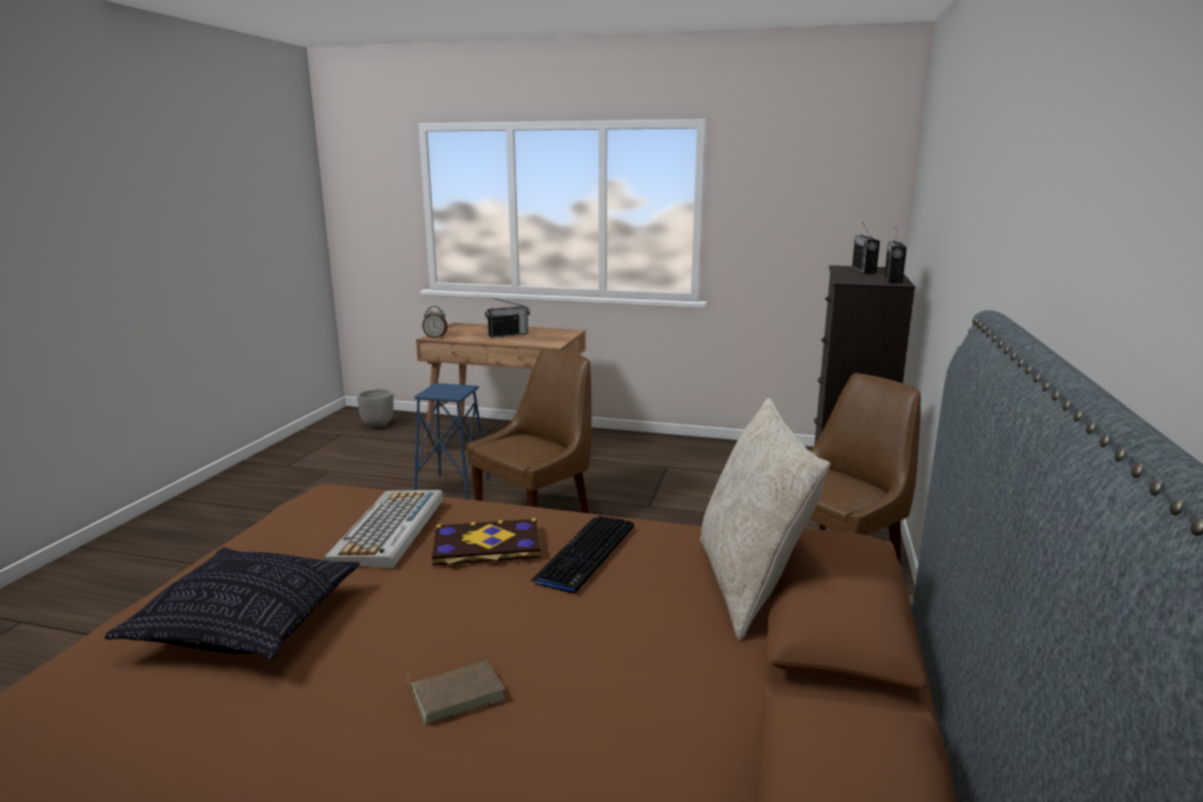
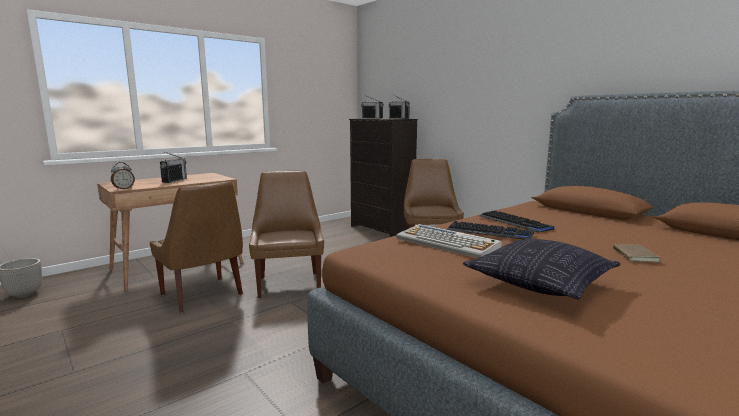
camera: 55 degrees left, 5 degrees down
blue stool [414,383,489,499] -> brown chair [150,182,243,313]
book [432,518,541,566] -> keyboard [447,221,534,240]
beige pillow [700,398,830,640] -> none

